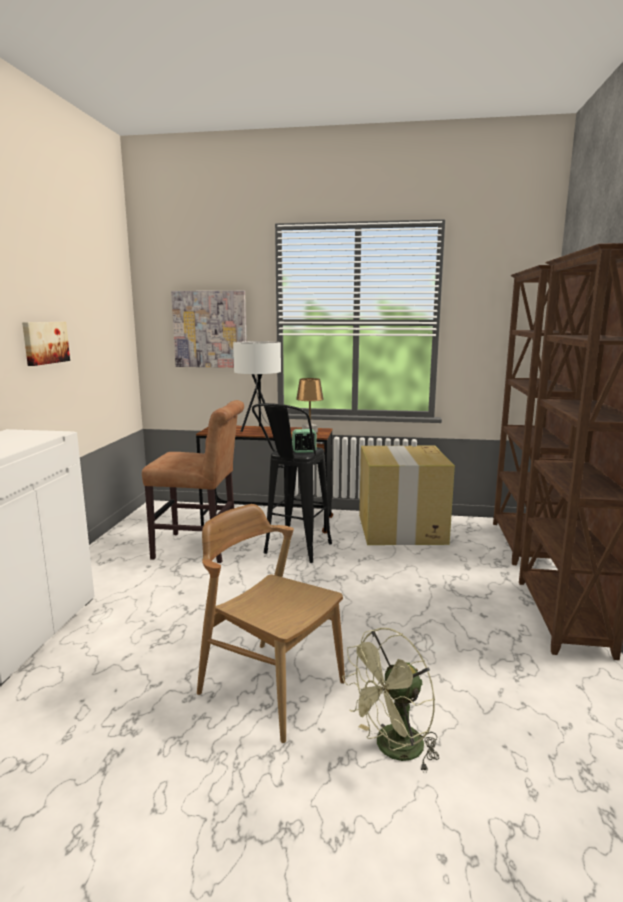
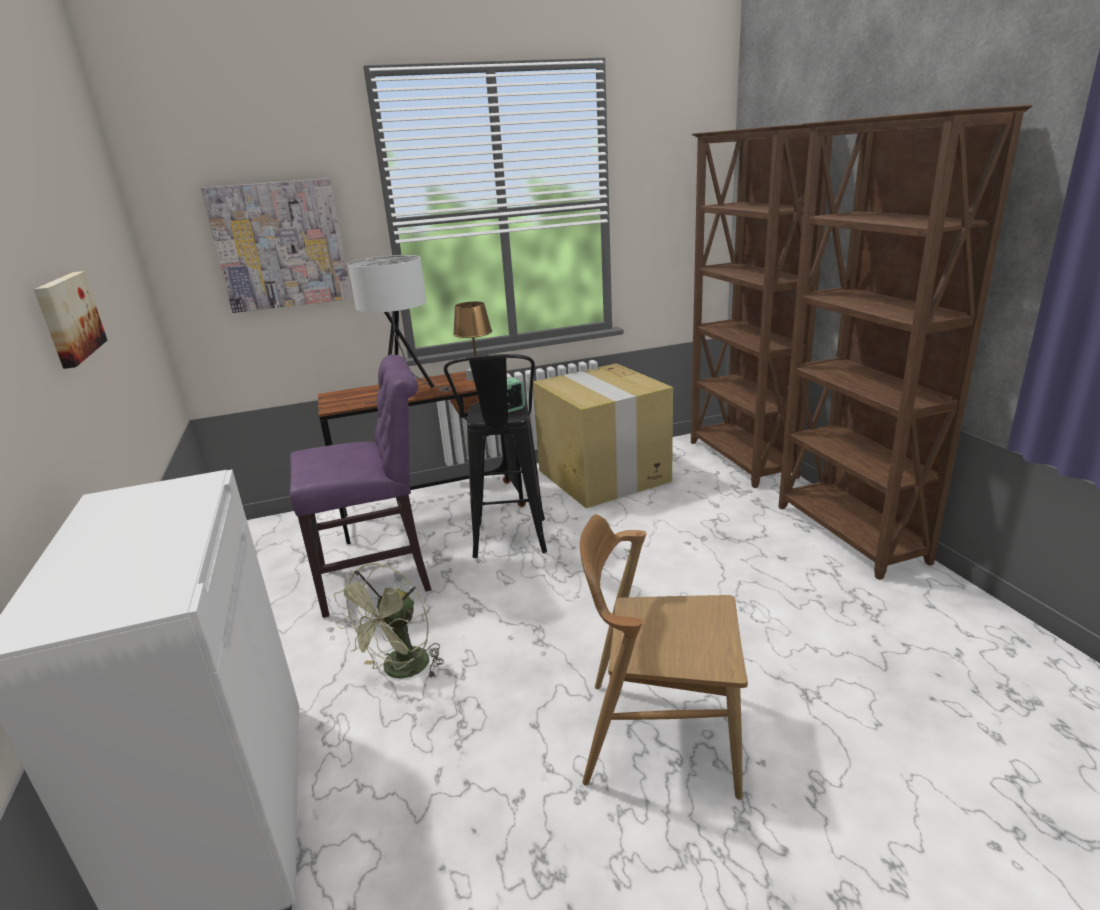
camera: 25 degrees left, 10 degrees up
brown chair [142,400,244,563] -> purple chair [289,354,431,618]
green fan [342,628,439,773] -> green fan moved to [334,563,444,679]

